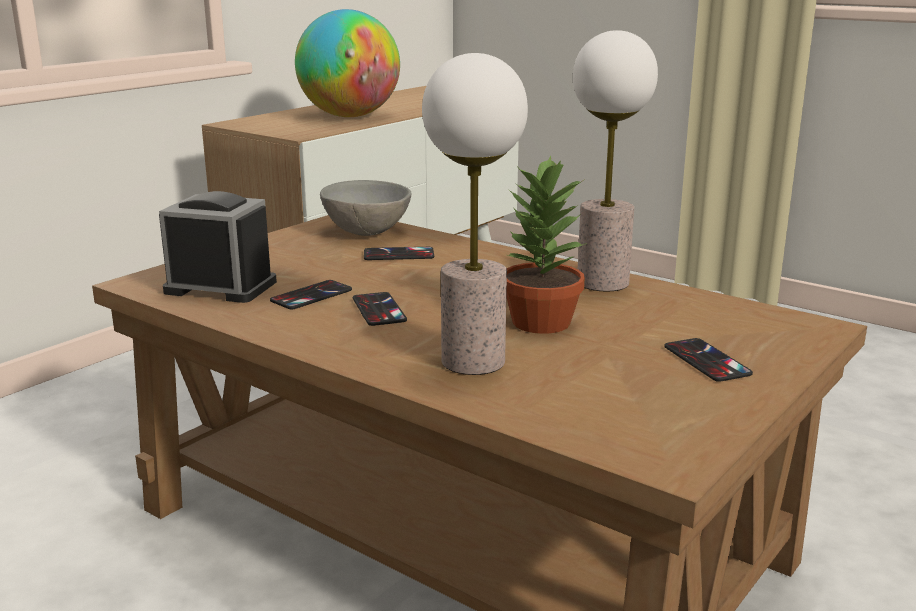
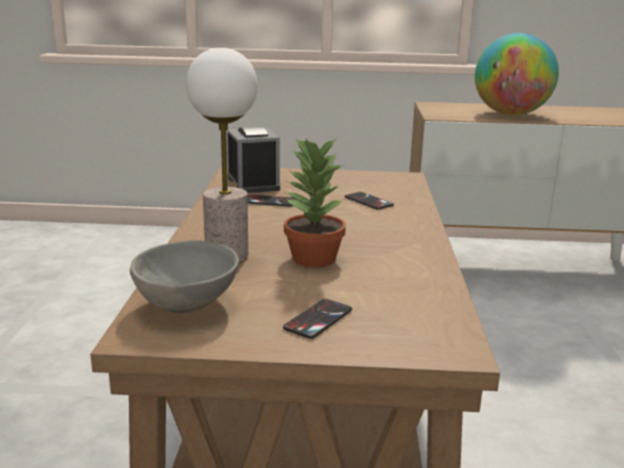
camera: 55 degrees right, 0 degrees up
grey bowl [320,180,411,236] -> grey bowl moved to [130,240,239,313]
phone [353,292,407,326] -> none
table lamp [573,30,658,291] -> none

